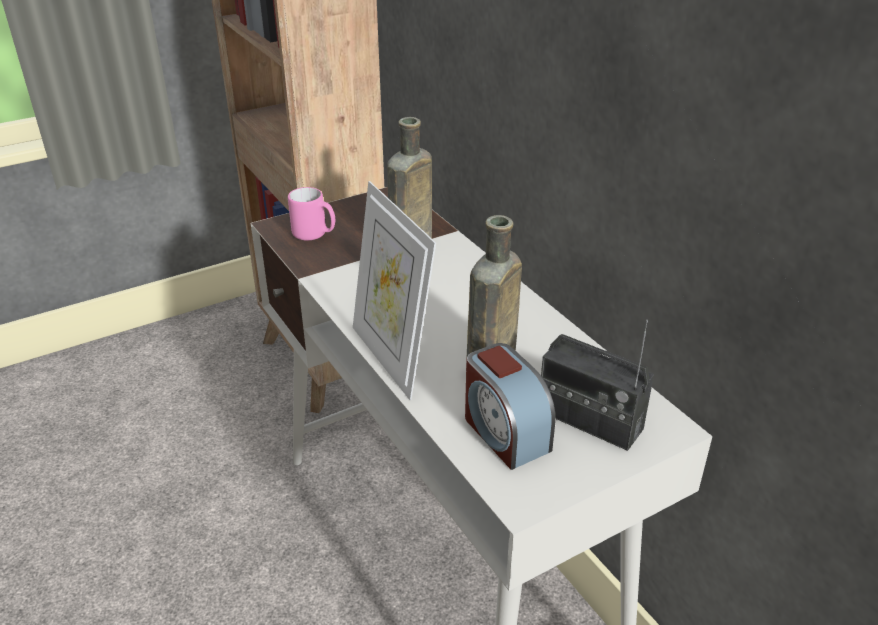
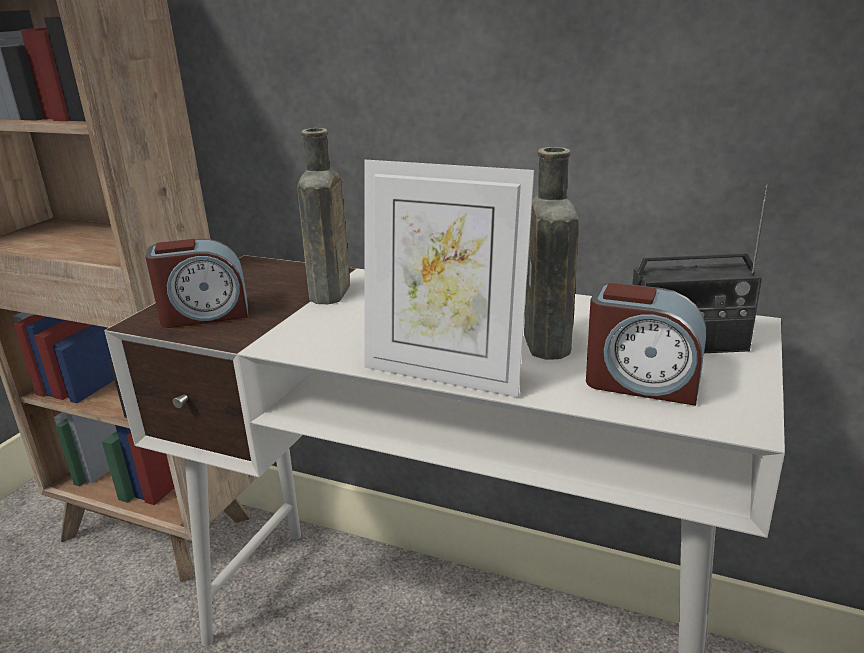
camera: 35 degrees left, 10 degrees down
pink mug [288,187,335,240] -> alarm clock [145,239,248,328]

